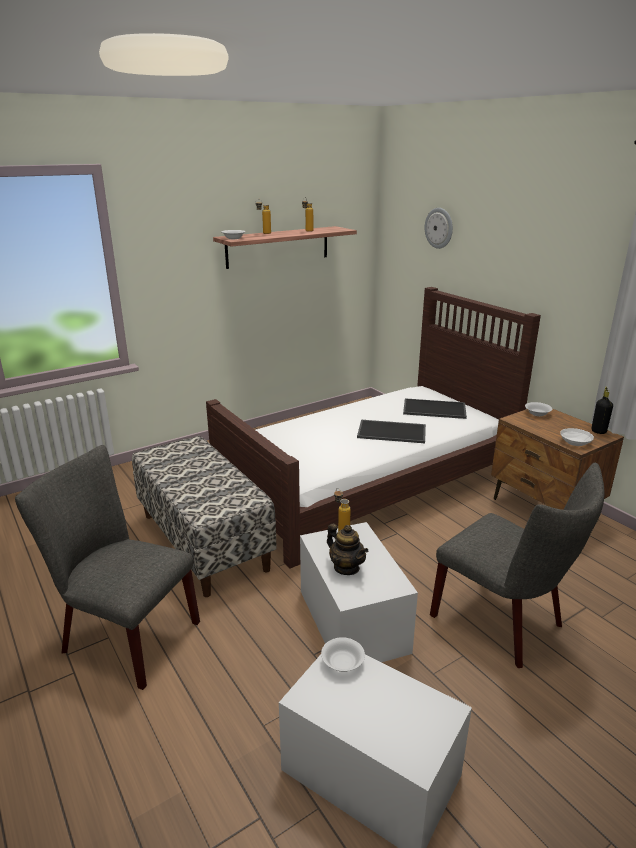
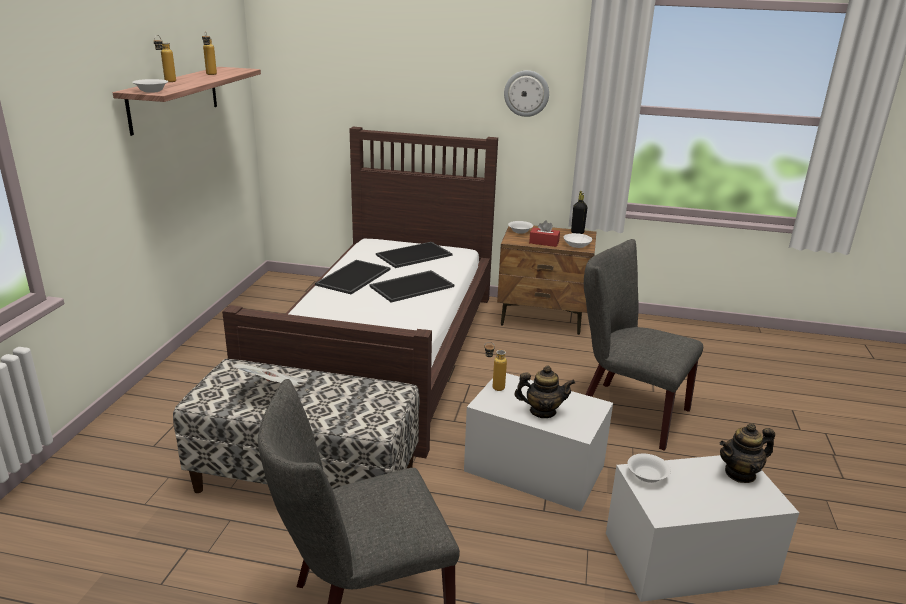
camera: 45 degrees left, 0 degrees up
wall clock [425,208,453,249] -> wall clock moved to [504,70,549,117]
grey chair [430,463,604,668] -> grey chair turned 150 degrees counterclockwise [584,239,703,451]
none -> newspaper [233,363,307,386]
none -> tray [315,260,391,294]
none -> red tissue box [529,221,560,247]
none -> teapot [720,423,775,483]

